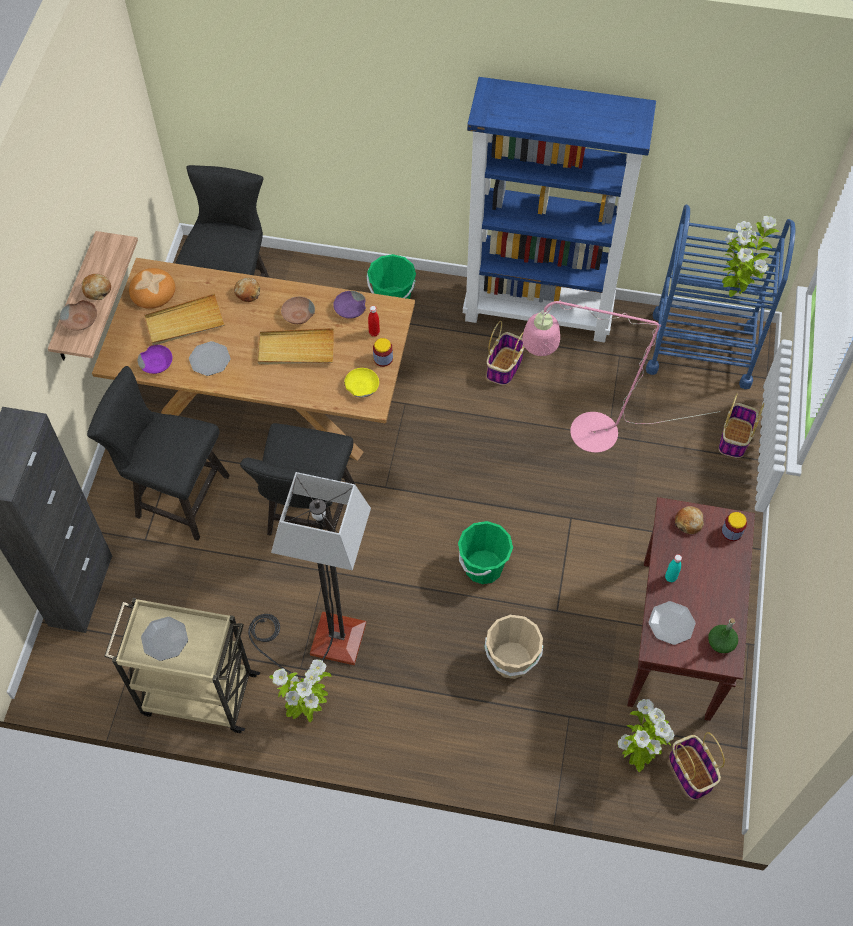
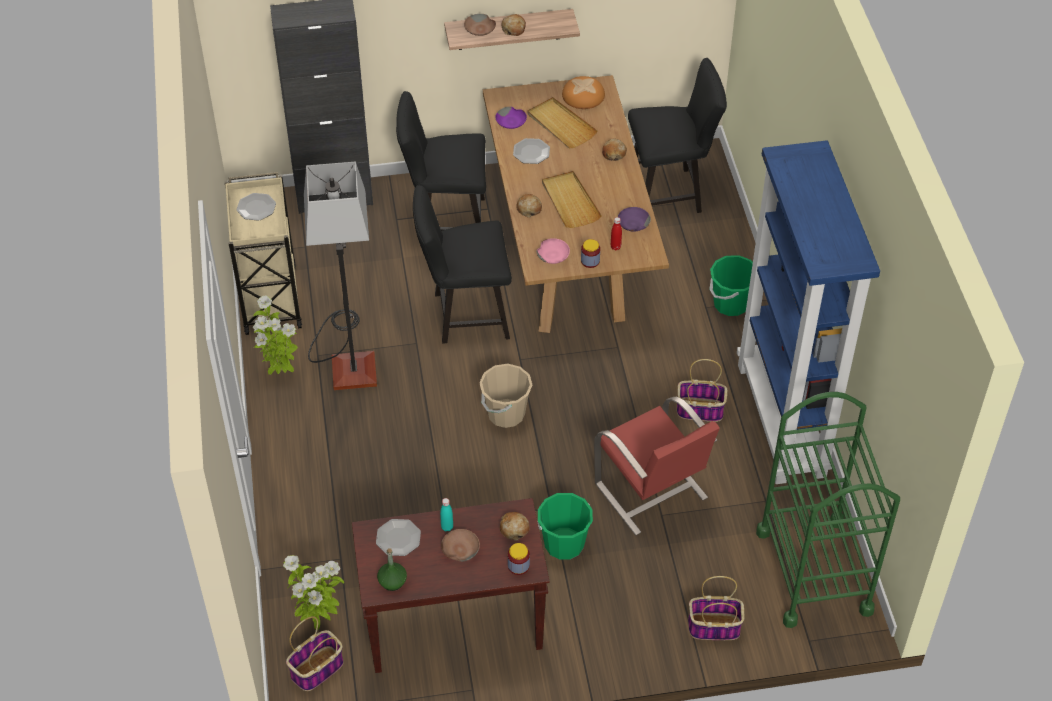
camera: 70 degrees right, 10 degrees down
black chair [87,366,230,541] -> black chair turned 90 degrees counterclockwise [396,91,486,247]
brown bowl [281,296,315,324] -> brown bowl moved to [441,529,480,562]
yellow bowl [344,368,379,398] -> pink bowl [536,238,570,264]
green bucket [458,521,513,584] -> green bucket moved to [537,493,593,560]
beige bucket [485,615,543,679] -> beige bucket moved to [479,364,532,428]
pink floor lamp [522,300,721,453] -> red chair [594,396,720,535]
blue cart [646,205,795,389] -> green cart [756,392,900,628]
potted plant [722,216,779,297] -> none
none -> bread [516,194,542,217]

